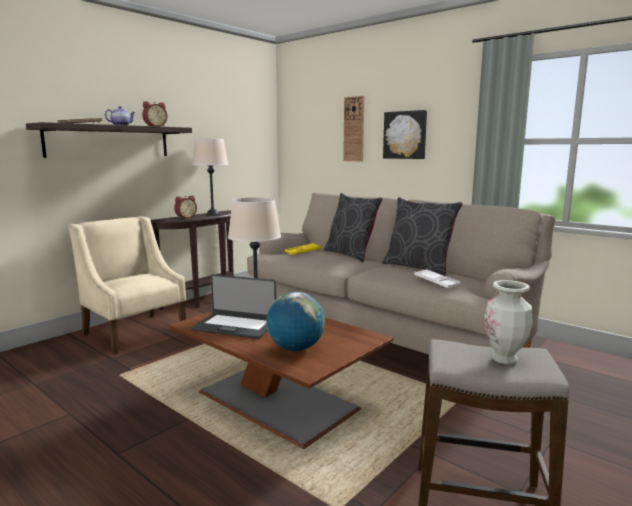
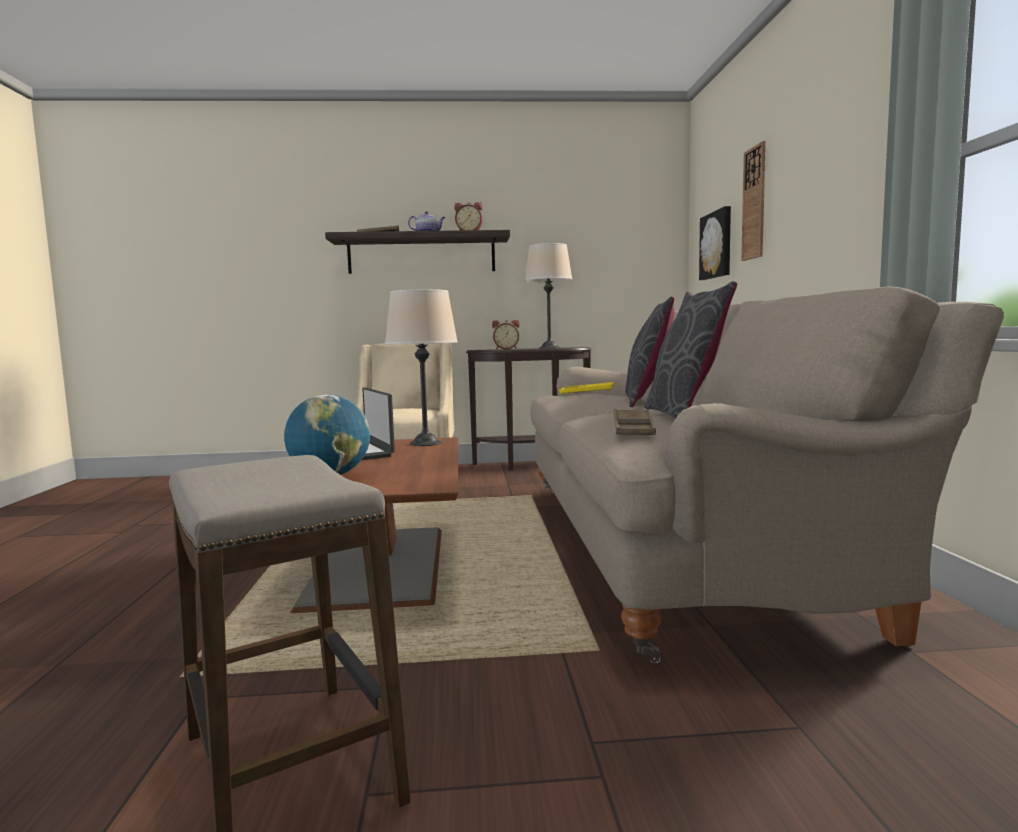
camera: 45 degrees right, 5 degrees down
picture [383,110,427,159] -> picture moved to [699,206,731,280]
white tray [414,269,461,288] -> brown tray [614,409,656,435]
vase [484,280,532,364] -> none

